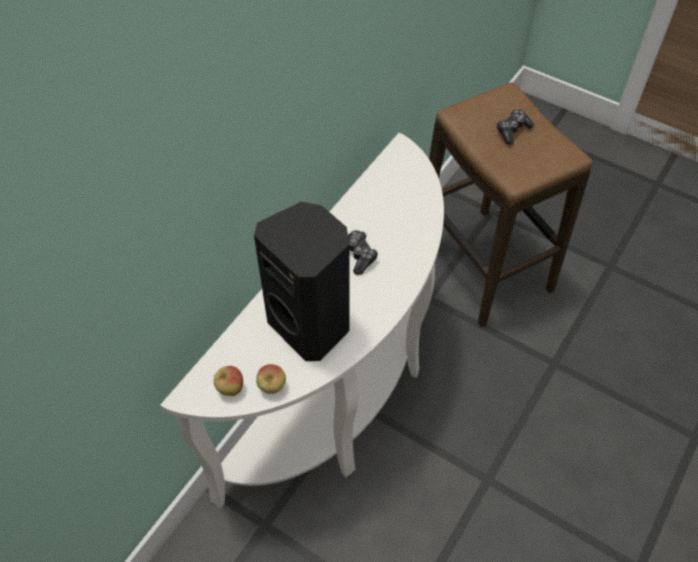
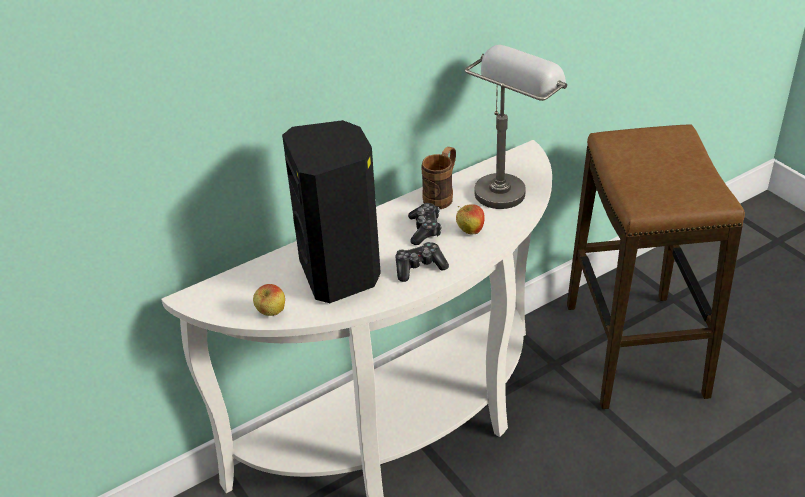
camera: 25 degrees right, 15 degrees down
apple [213,366,243,396] -> apple moved to [456,204,485,234]
game controller [497,110,534,145] -> game controller moved to [395,242,449,282]
none -> brown mug [422,147,456,209]
none -> grey table lamp [465,45,567,209]

